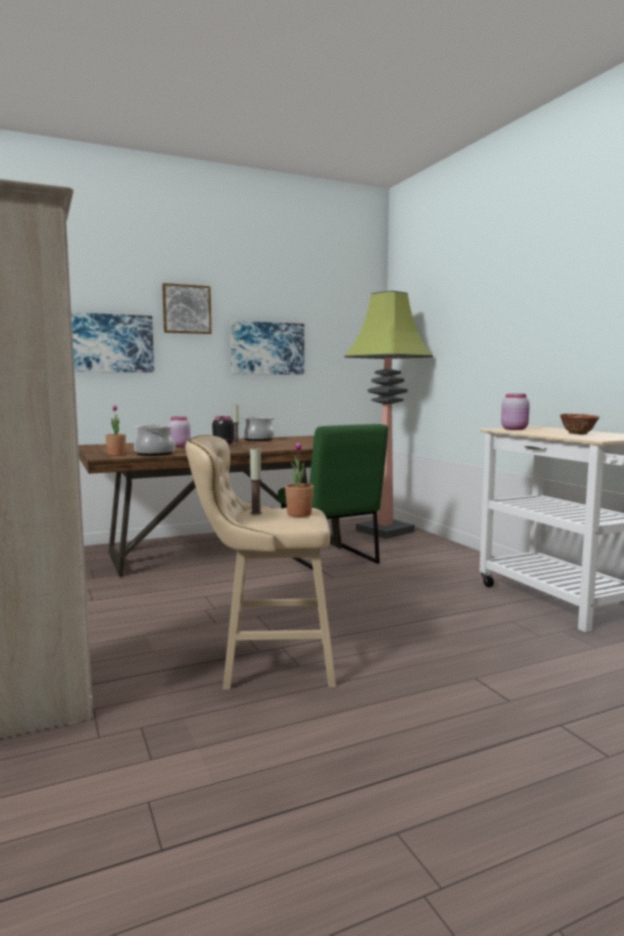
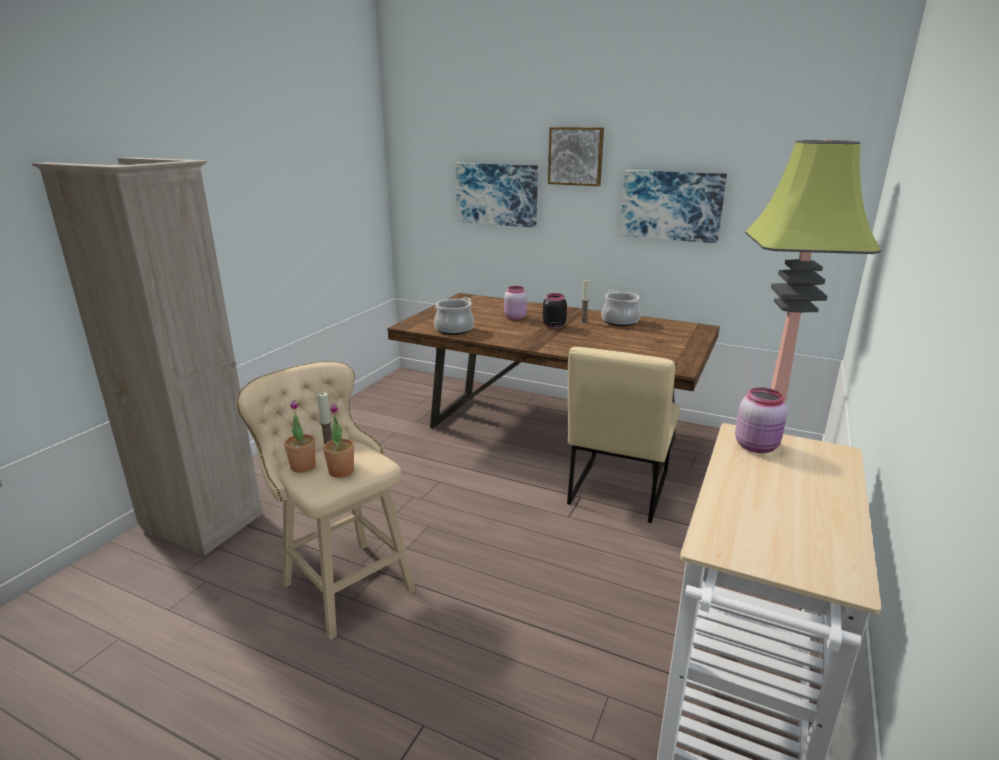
camera: 50 degrees right, 15 degrees up
potted plant [105,405,126,455] -> potted plant moved to [284,400,316,472]
green chair [278,424,388,570] -> beige chair [567,347,680,523]
bowl [560,414,600,435] -> none

